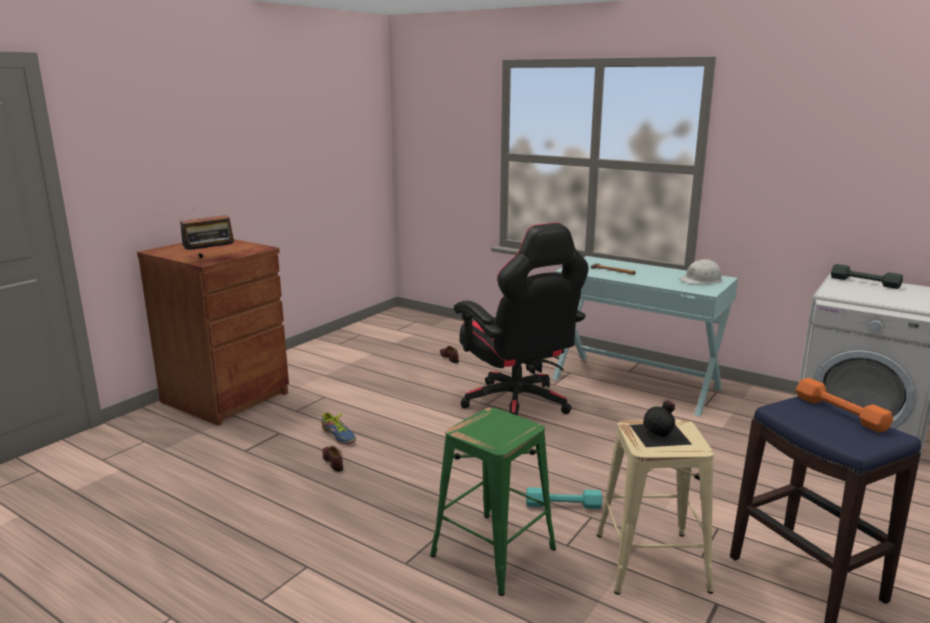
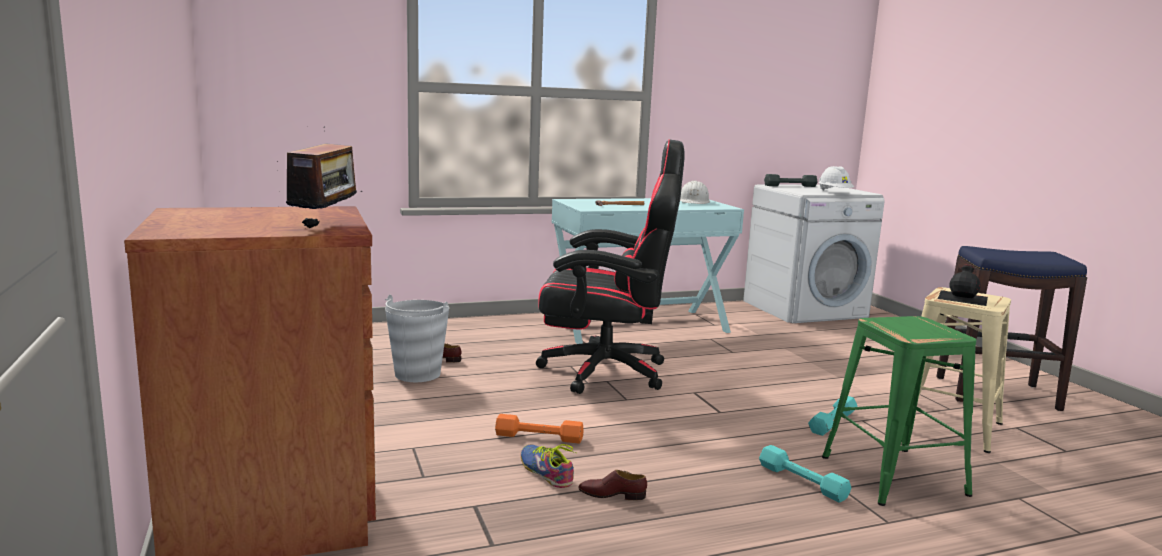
camera: 55 degrees left, 5 degrees down
shoe [319,412,356,445] -> shoe turned 120 degrees counterclockwise [521,444,576,488]
orange dumbbell [796,378,893,433] -> orange dumbbell moved to [495,414,583,443]
none -> grey bucket [385,295,449,382]
none -> turquoise dumbbell [759,445,851,503]
none -> white hard hat [818,166,854,191]

